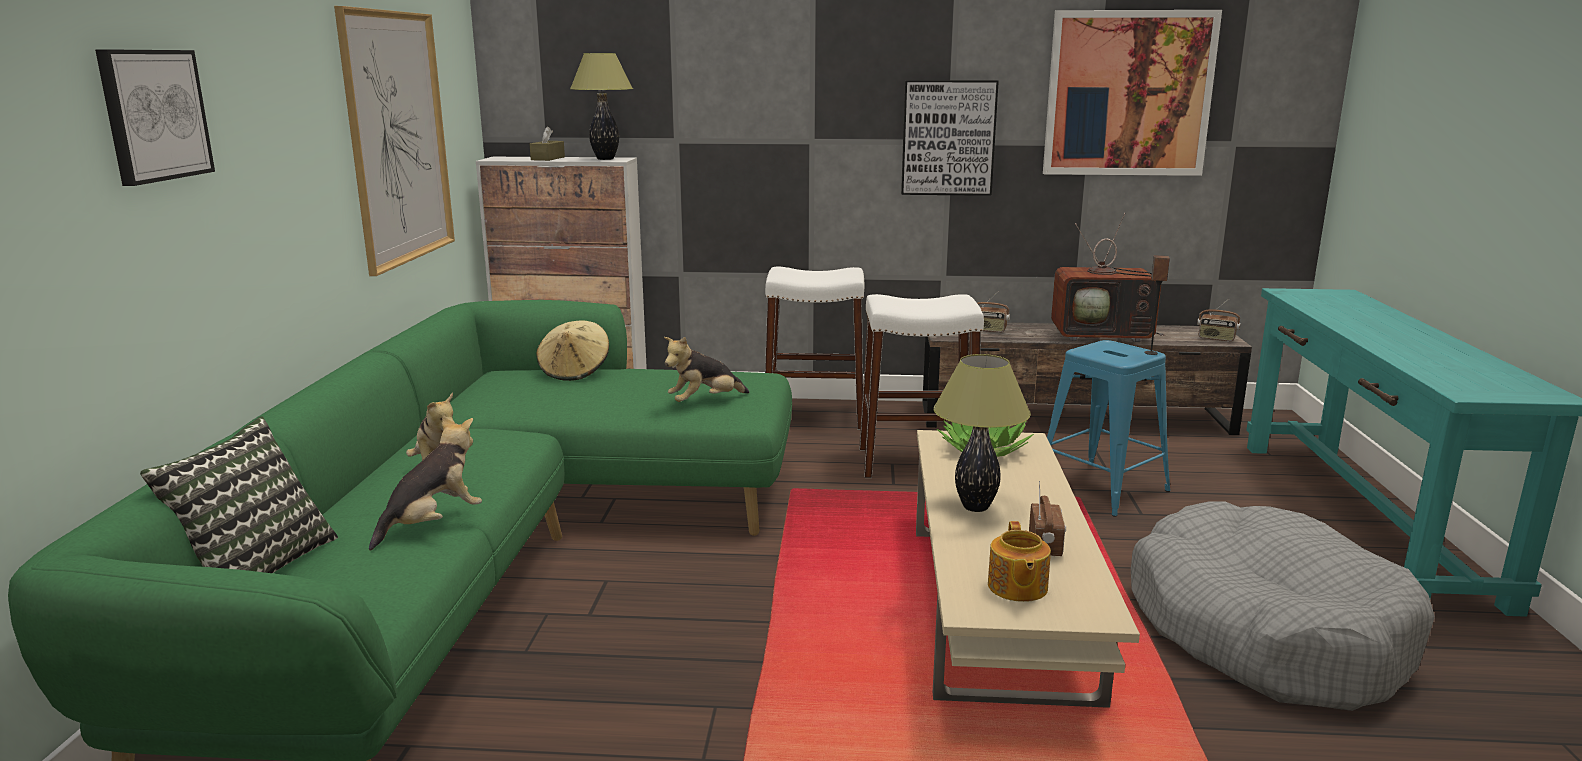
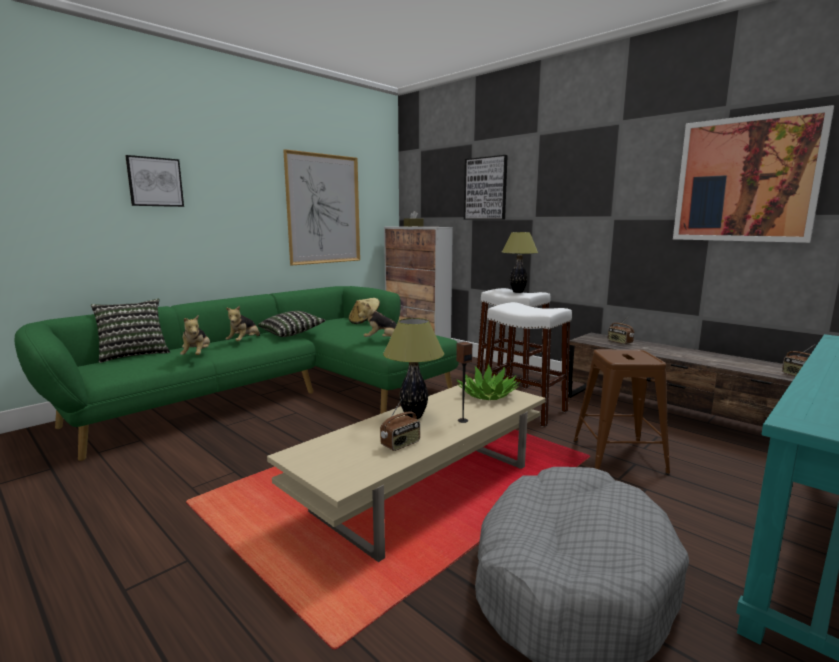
camera: 40 degrees right, 5 degrees down
plush toy [369,415,482,551] -> plush toy turned 90 degrees clockwise [180,315,210,355]
table lamp [570,53,633,160] -> table lamp moved to [502,232,538,293]
picture [901,80,999,196] -> picture moved to [464,155,508,220]
teapot [988,521,1051,602] -> none
blue stool [1047,340,1171,517] -> brown stool [574,349,670,475]
television [1051,213,1165,342] -> none
speaker [1144,255,1170,355] -> speaker moved to [456,342,472,423]
none -> pillow [258,311,326,337]

